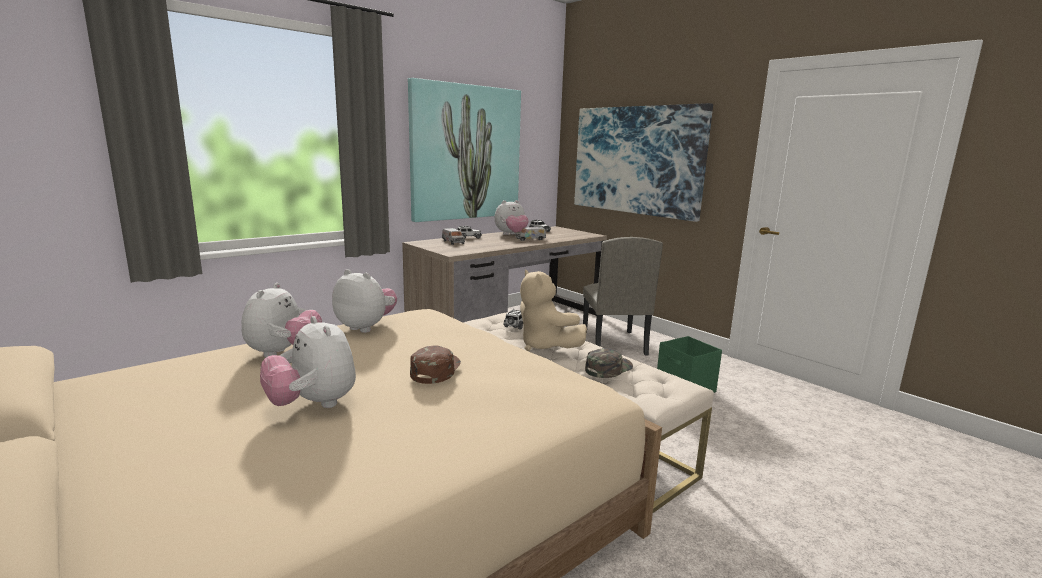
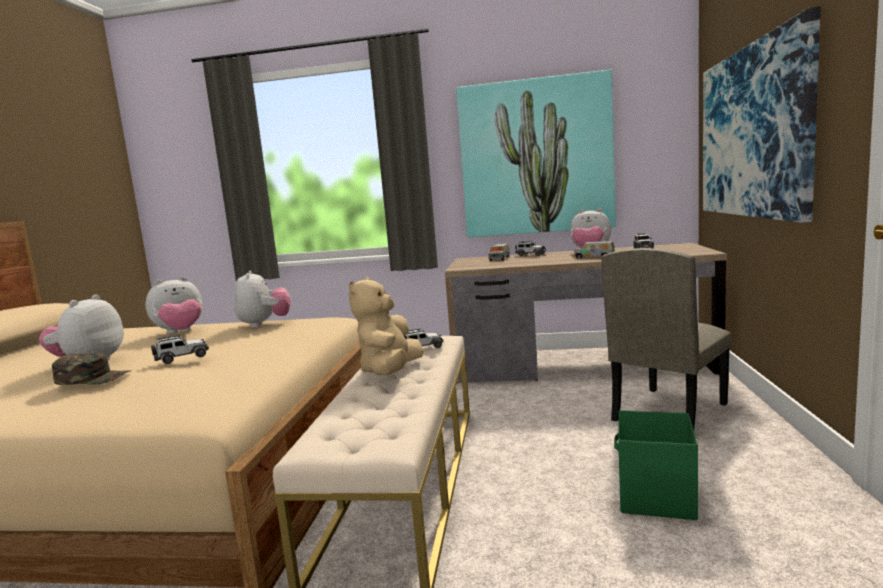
camera: 50 degrees right, 5 degrees down
brown cap [410,345,461,384] -> toy car [151,335,209,364]
green cap [585,348,633,378] -> green cap moved to [52,352,130,385]

